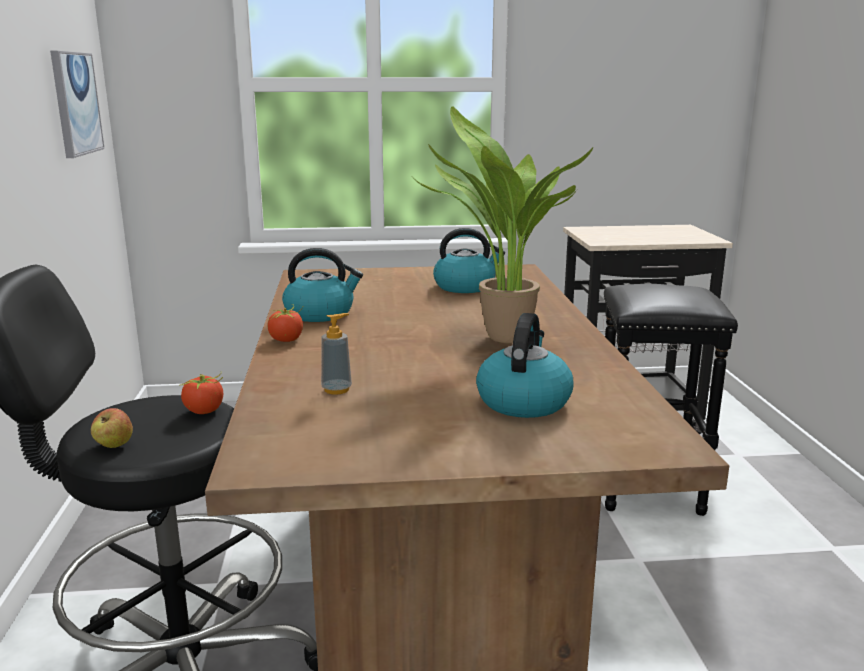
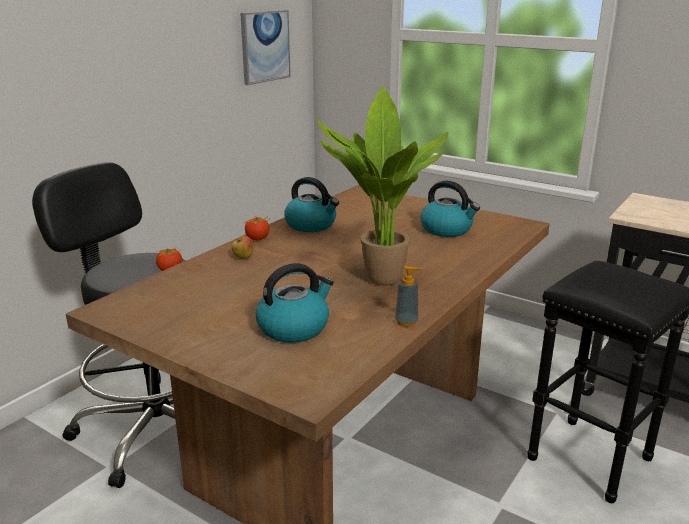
camera: 40 degrees right, 5 degrees up
apple [91,408,133,448] -> apple moved to [232,236,254,259]
soap dispenser [321,313,352,395] -> soap dispenser moved to [395,266,421,327]

